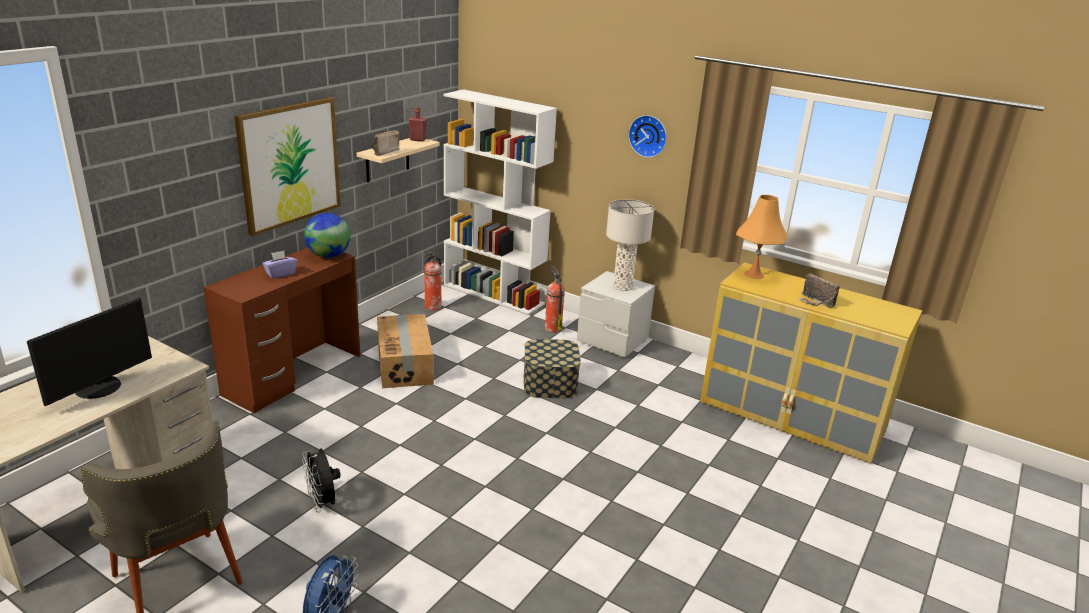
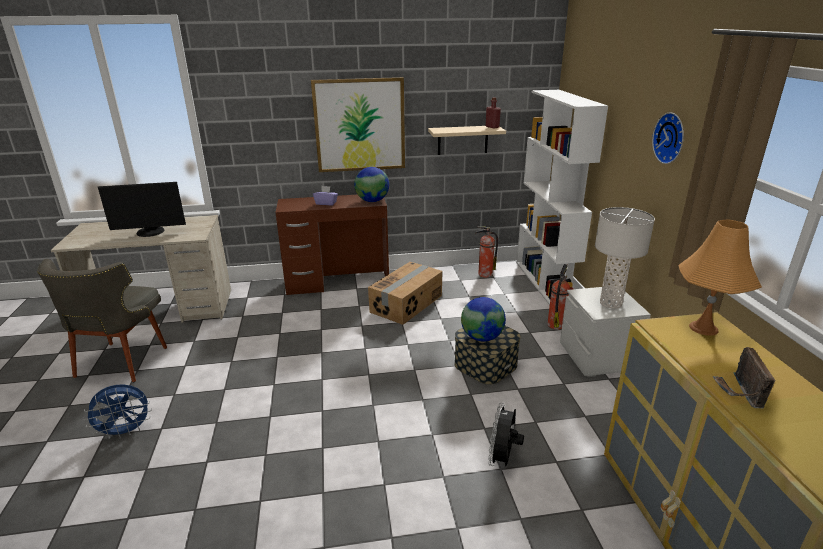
camera: 50 degrees right, 0 degrees up
black fan [302,448,341,512] -> black fan moved to [488,403,524,466]
radio [372,130,399,156] -> none
none -> globe [461,297,506,342]

